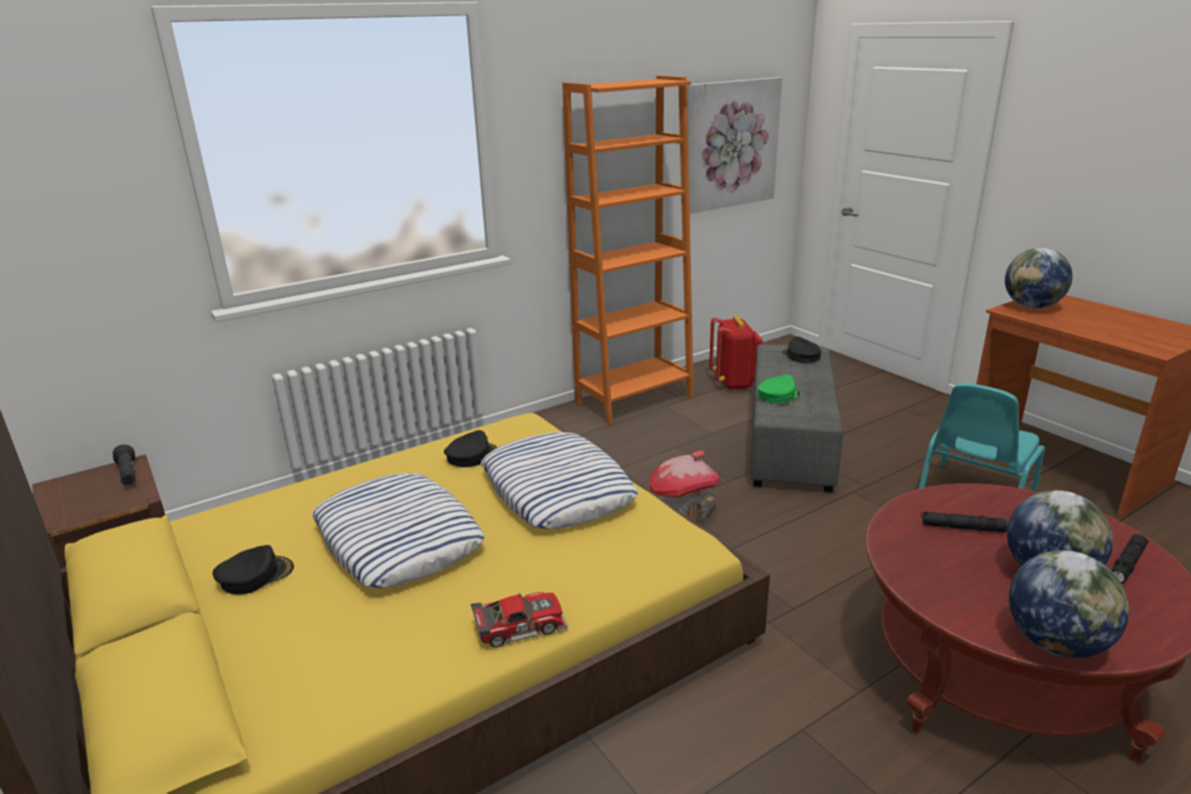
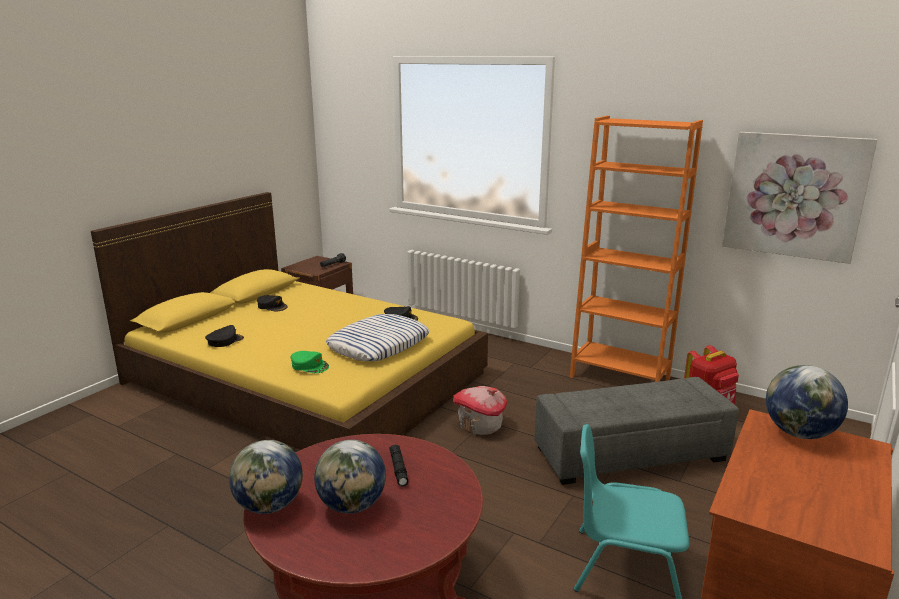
camera: 65 degrees right, 5 degrees down
pillow [312,473,485,588] -> none
toy car [471,592,568,648] -> none
green cap [757,374,802,403] -> green cap moved to [290,351,329,373]
black cap [782,336,821,363] -> black cap moved to [205,325,244,347]
black flashlight [1111,534,1149,584] -> none

